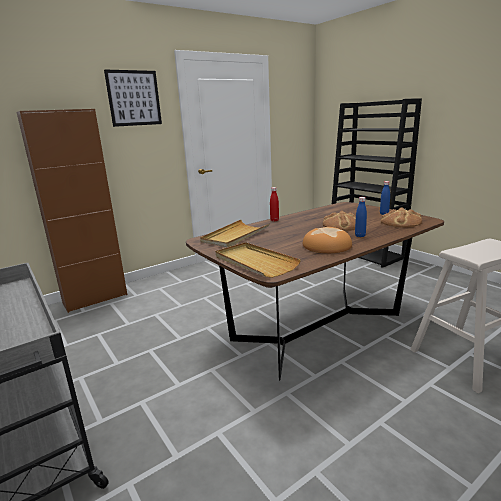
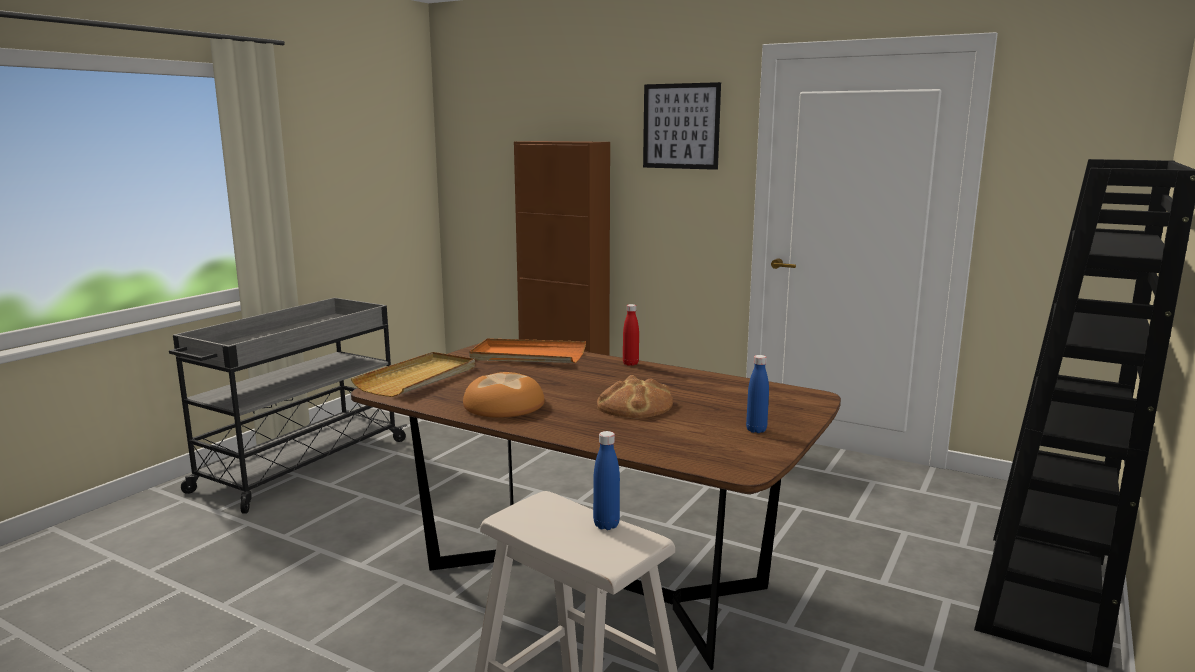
camera: 65 degrees right, 5 degrees down
beige tray [200,220,270,247] -> orange tray [469,338,586,363]
blue bottle [355,197,367,237] -> blue bottle moved to [593,431,620,530]
bread [381,208,422,228] -> none

